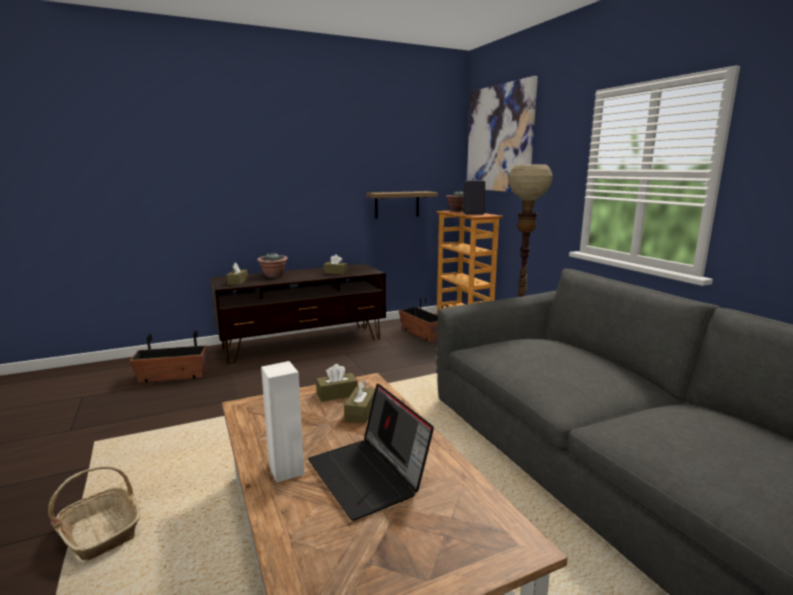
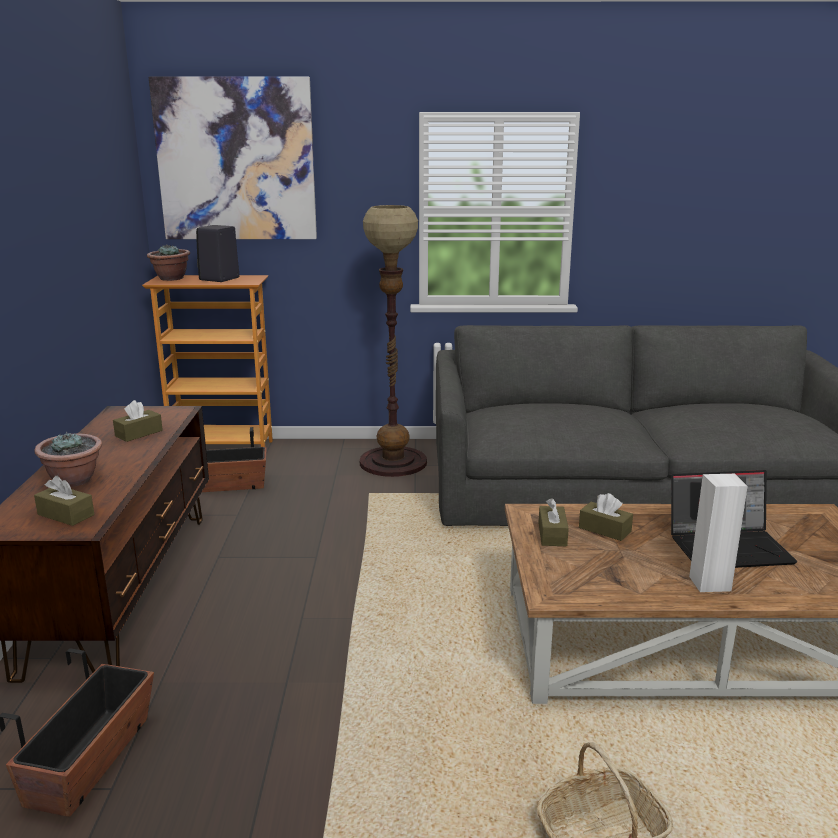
camera: 65 degrees left, 5 degrees up
shelf [366,191,438,219] -> none

